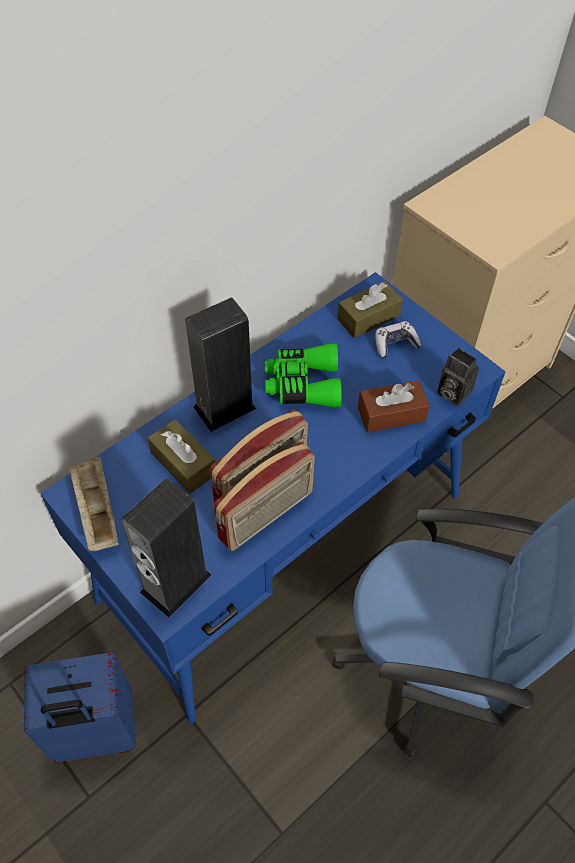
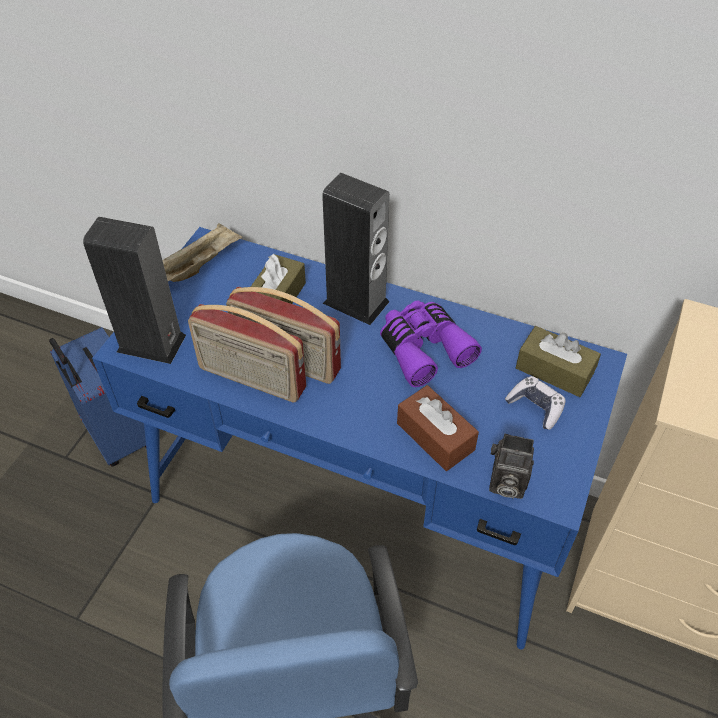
camera: 65 degrees right, 5 degrees down
green binoculars [265,344,342,407] -> purple binoculars [380,300,482,387]
camera [437,348,479,406] -> camera turned 90 degrees counterclockwise [489,434,534,499]

